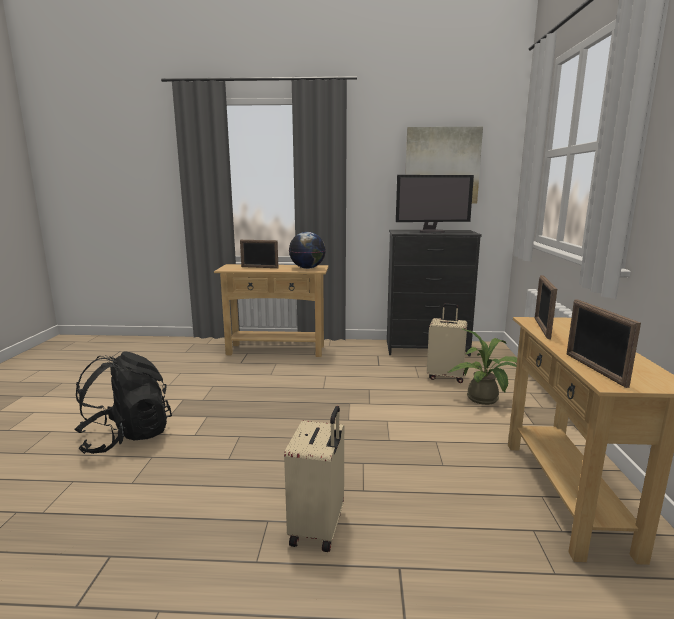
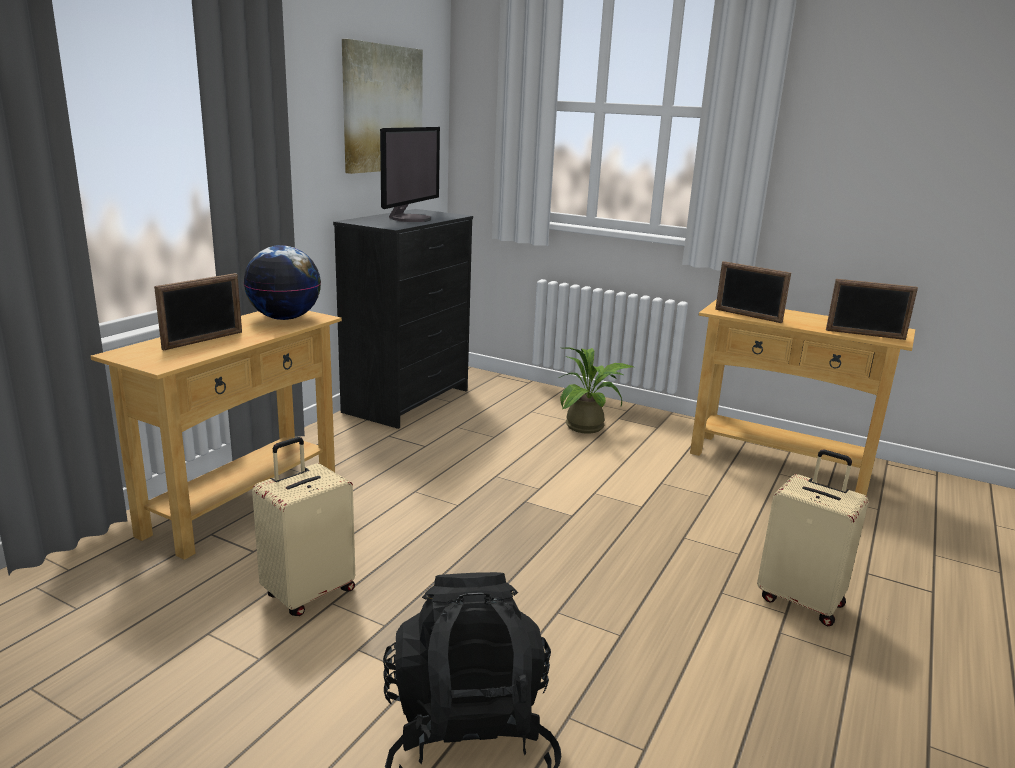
camera: 65 degrees left, 5 degrees up
beige suitcase [427,303,467,383] -> beige suitcase moved to [252,437,355,616]

